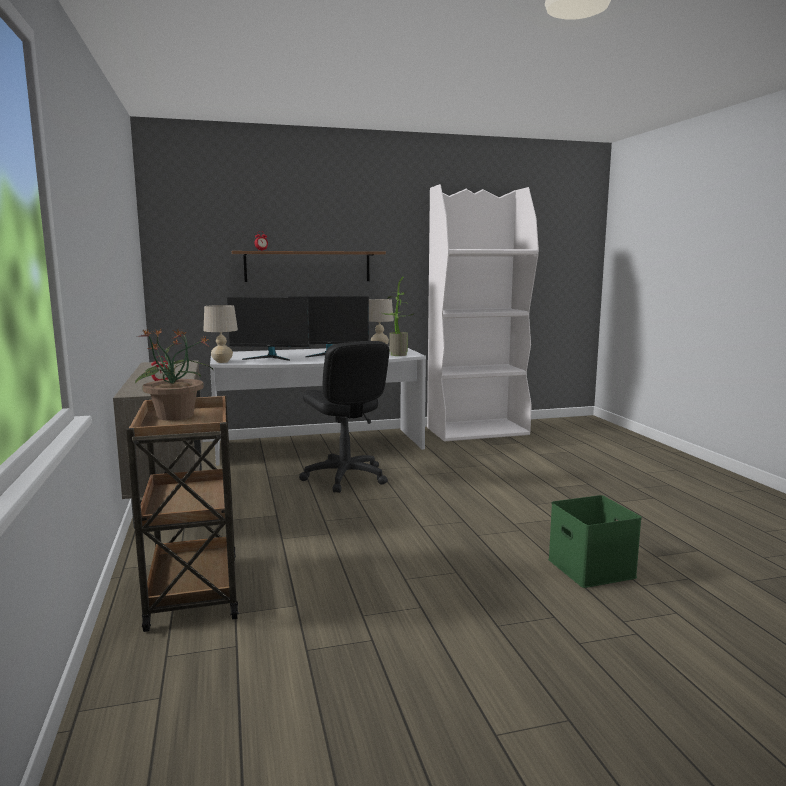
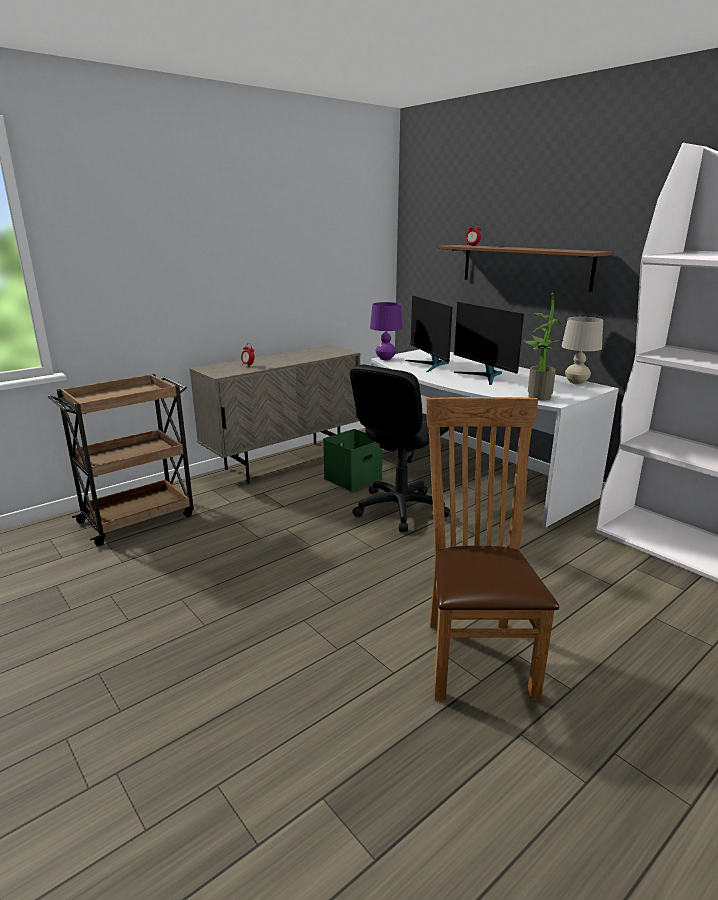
camera: 65 degrees right, 10 degrees up
potted plant [135,328,213,421] -> none
beige table lamp [203,305,238,363] -> purple table lamp [370,302,402,360]
green storage box [548,495,642,588] -> green storage box moved to [323,429,382,492]
none -> brown chair [426,397,559,701]

